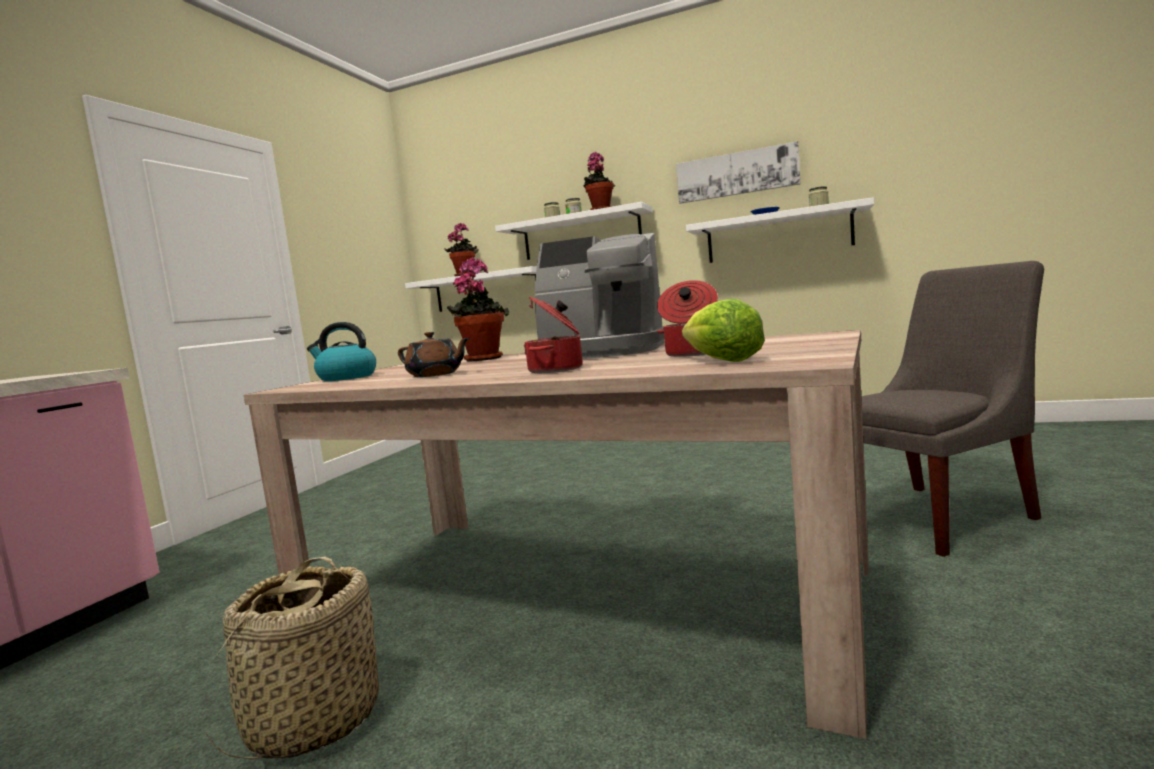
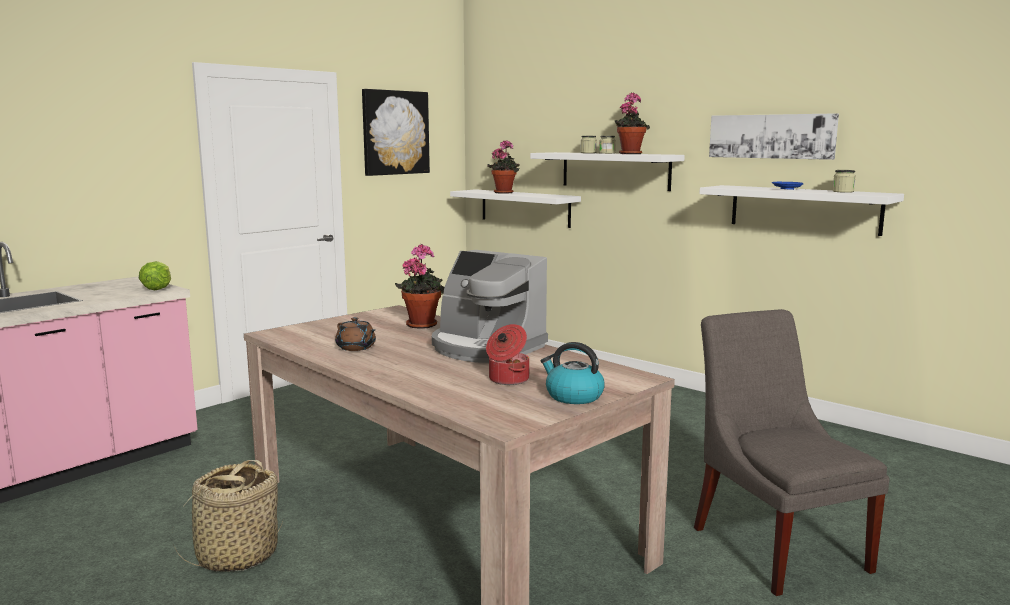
camera: 20 degrees right, 5 degrees up
kettle [307,322,376,381] -> kettle moved to [540,342,605,404]
cooking pot [524,297,583,373] -> none
lettuce [682,299,765,362] -> lettuce moved to [139,261,171,290]
grey chair [861,261,1044,557] -> grey chair turned 105 degrees counterclockwise [694,309,890,596]
none -> picture [362,89,430,176]

